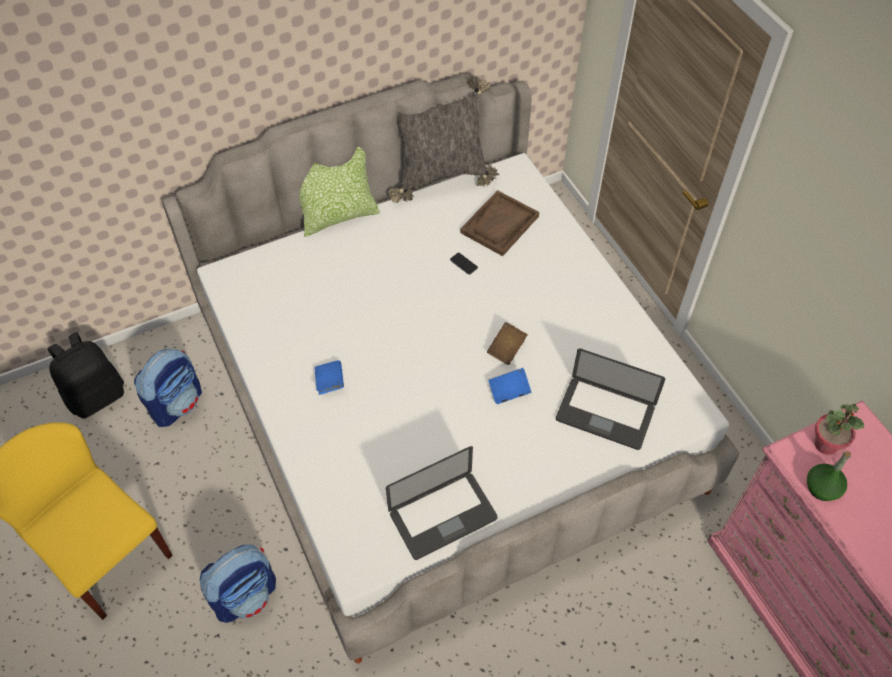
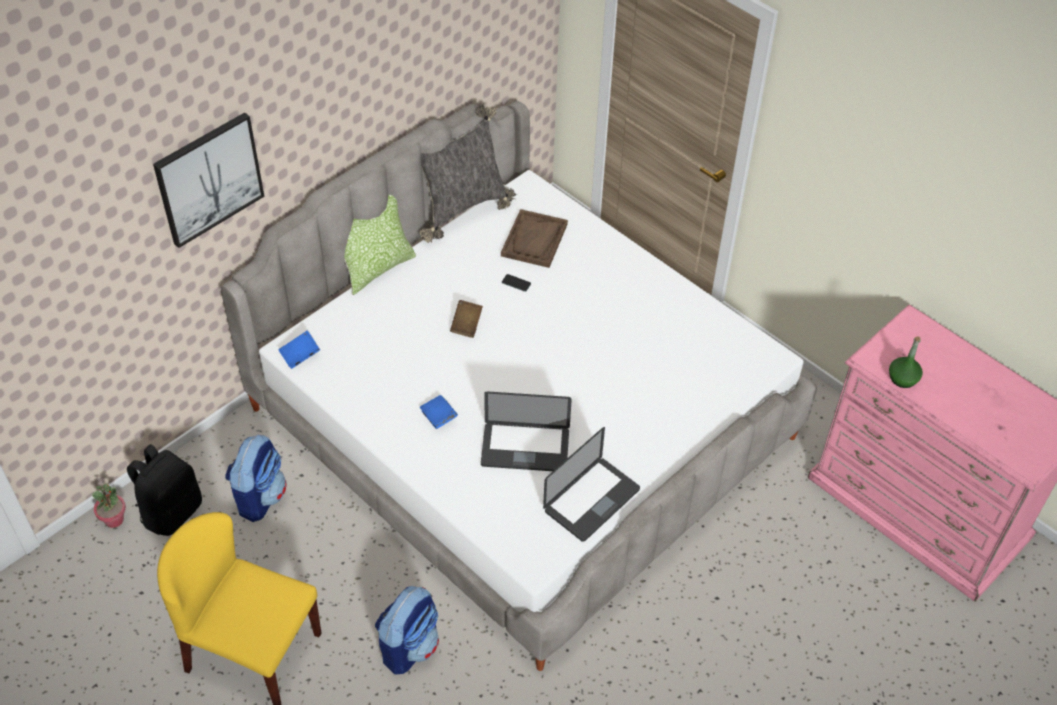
camera: 20 degrees left, 5 degrees down
brown book [487,322,528,365] -> brown book moved to [450,300,483,338]
blue book [488,368,531,404] -> blue book moved to [278,331,320,369]
laptop [556,348,665,450] -> laptop moved to [481,392,572,471]
potted plant [815,404,864,455] -> potted plant moved to [92,483,126,528]
none -> picture [153,112,264,248]

